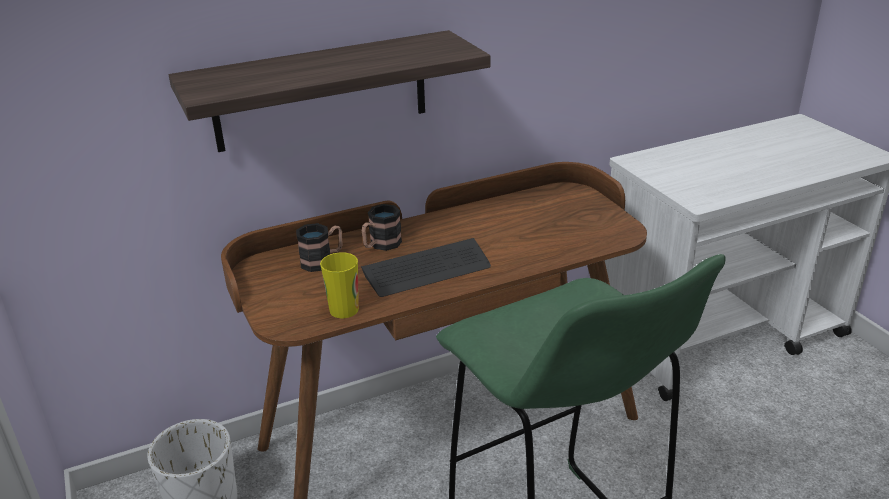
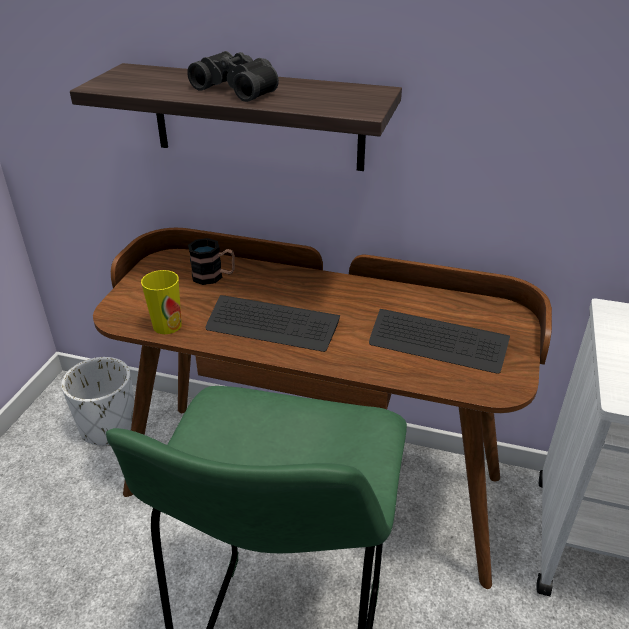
camera: 40 degrees right, 5 degrees up
mug [362,204,402,251] -> none
none -> black binoculars [187,51,279,102]
none -> keyboard [369,309,510,374]

